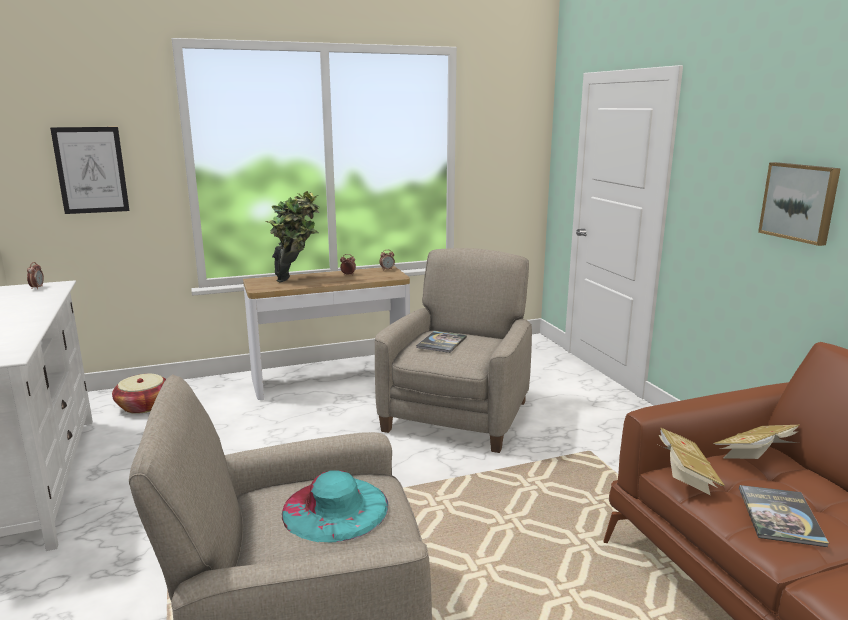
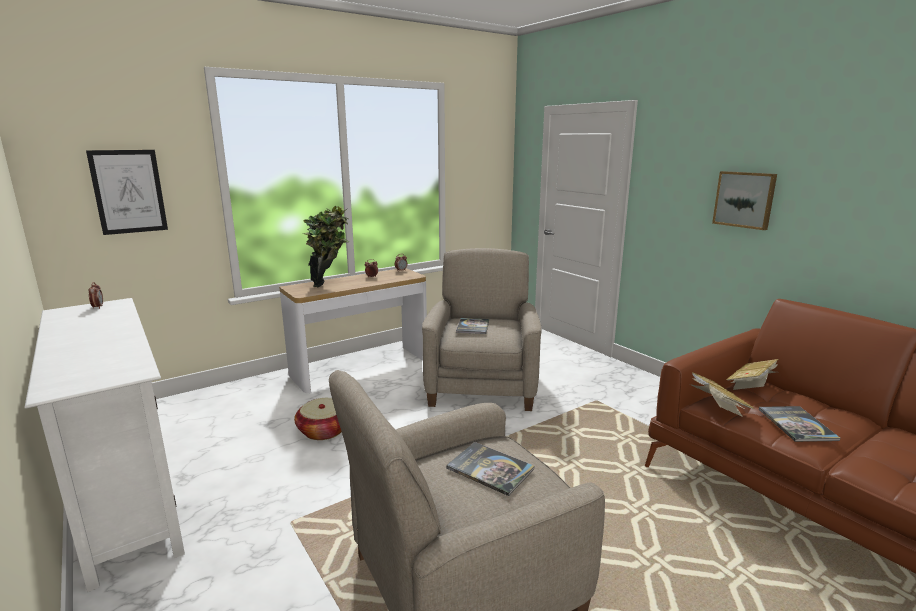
camera: 15 degrees left, 0 degrees up
basket [112,374,166,414] -> basket moved to [294,398,342,440]
turquoise hat [282,470,388,542] -> book [446,442,534,496]

